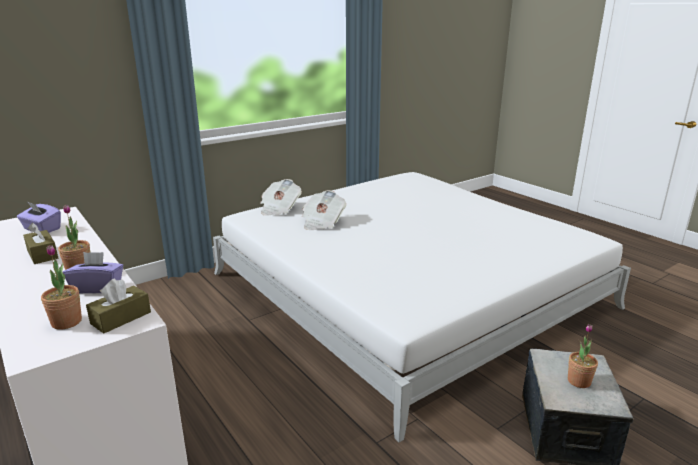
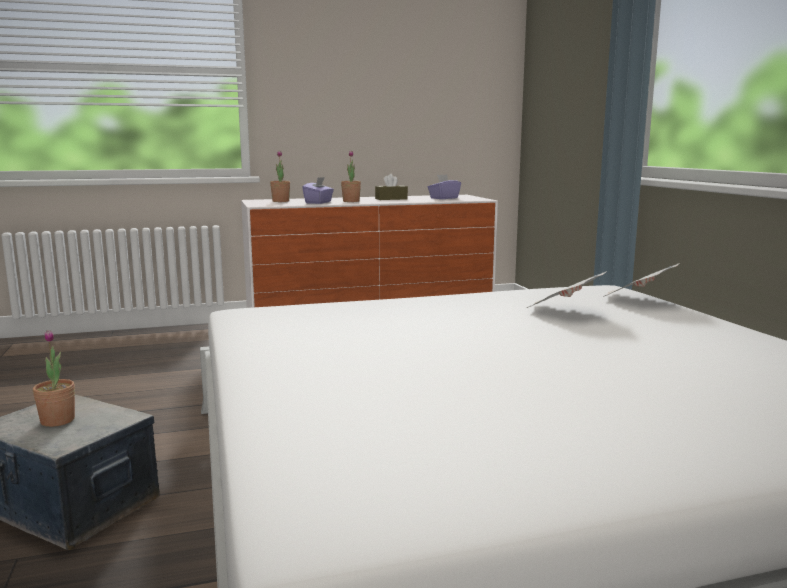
camera: 110 degrees right, 10 degrees down
brown tissue box [86,278,151,333] -> none

